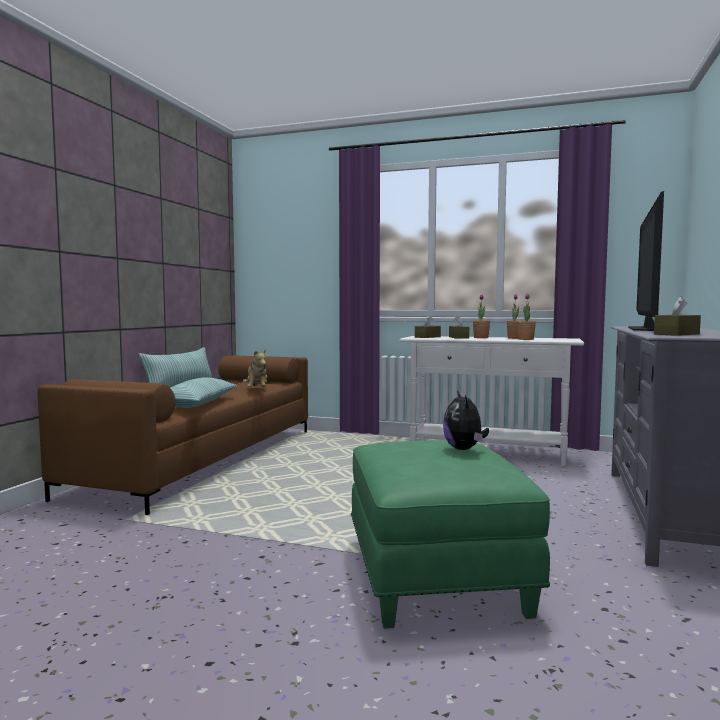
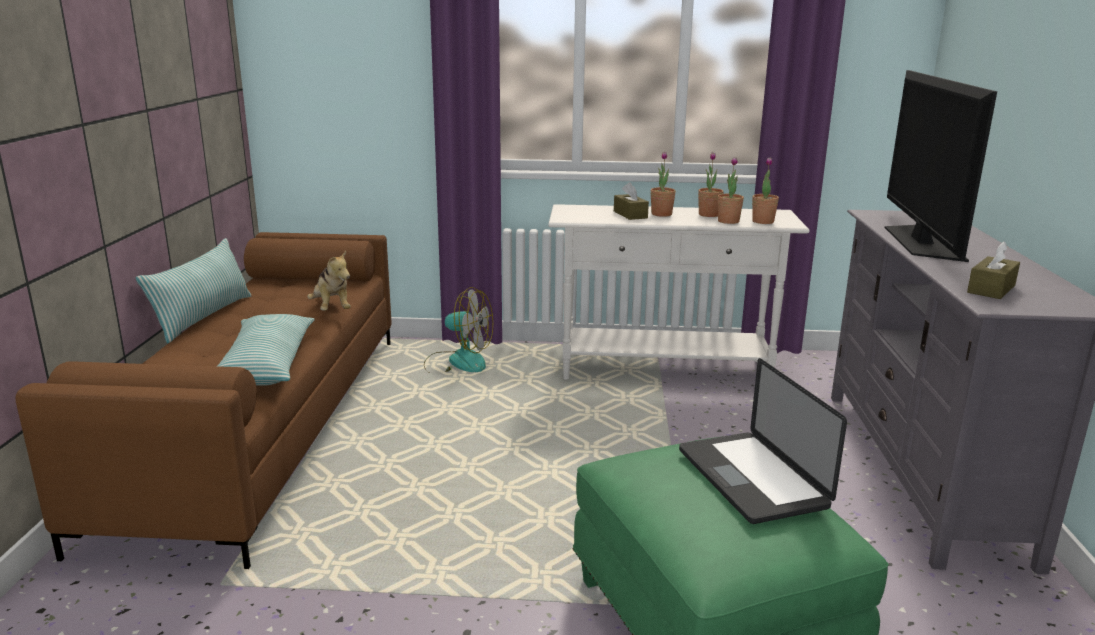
camera: 15 degrees left, 15 degrees up
brown tissue box [415,315,441,338] -> none
plush toy [443,390,489,450] -> laptop [679,358,847,524]
none -> fan [424,287,493,372]
none -> potted plant [752,157,779,224]

